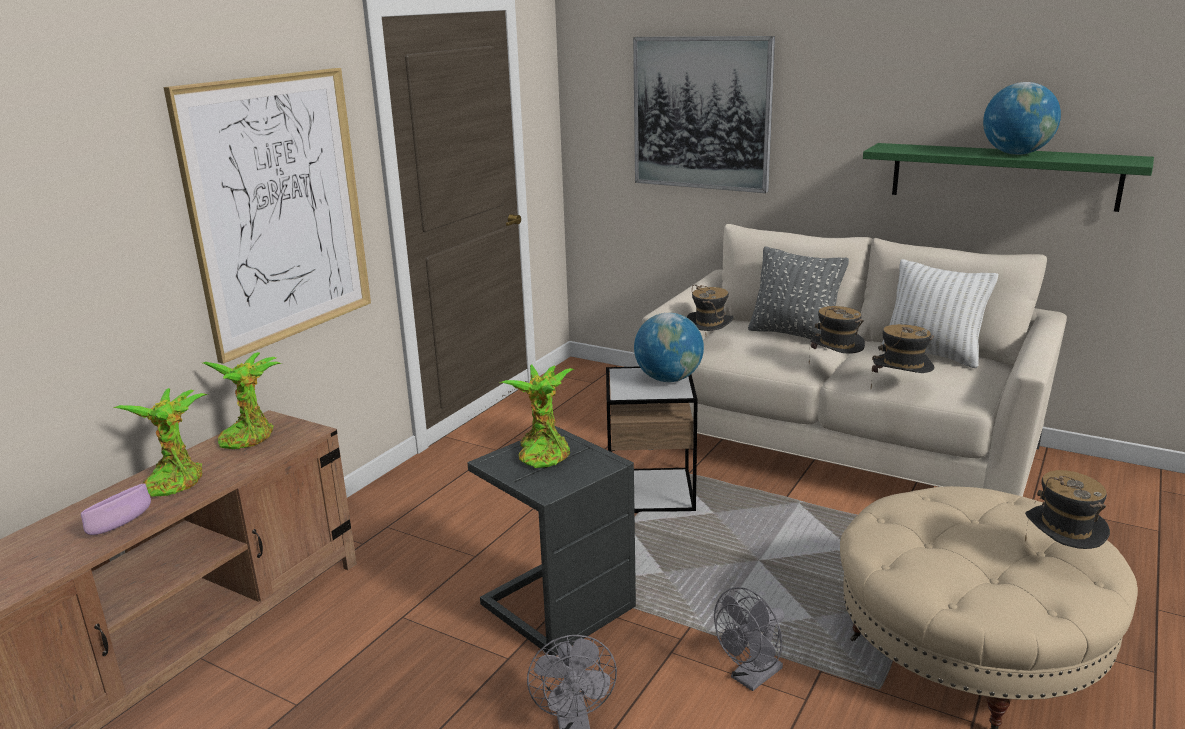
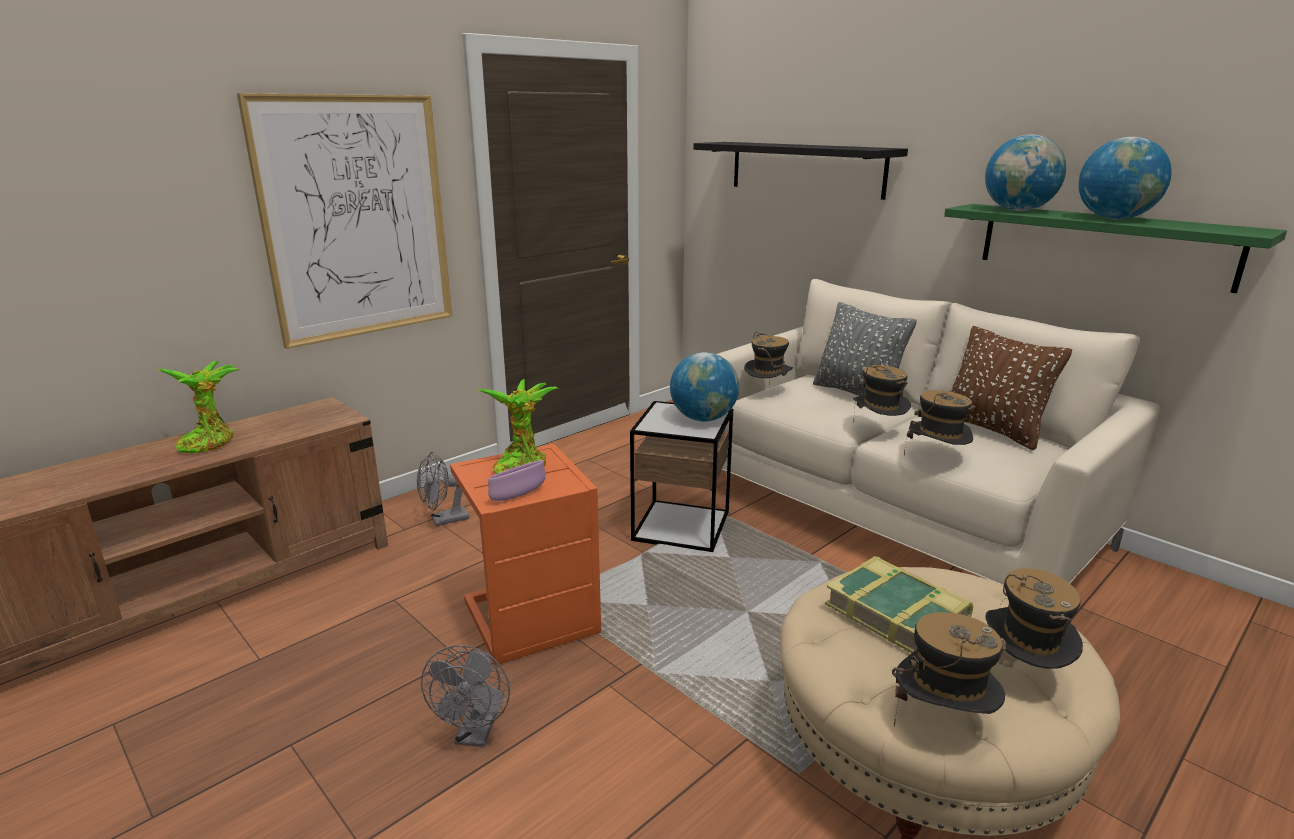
camera: 15 degrees right, 0 degrees up
purple bowl [81,483,151,535] -> purple bowl moved to [488,460,546,501]
potted plant [203,352,282,449] -> none
grey side table [468,426,636,656] -> orange side table [450,444,601,665]
picture [633,36,775,193] -> black shelf [694,142,908,200]
grey fan [714,587,785,691] -> grey fan moved to [417,452,469,526]
white pillow [882,259,998,368] -> brown pillow [951,326,1072,450]
none -> book [825,556,973,653]
none -> hat [892,612,1006,727]
none -> globe [985,134,1066,211]

